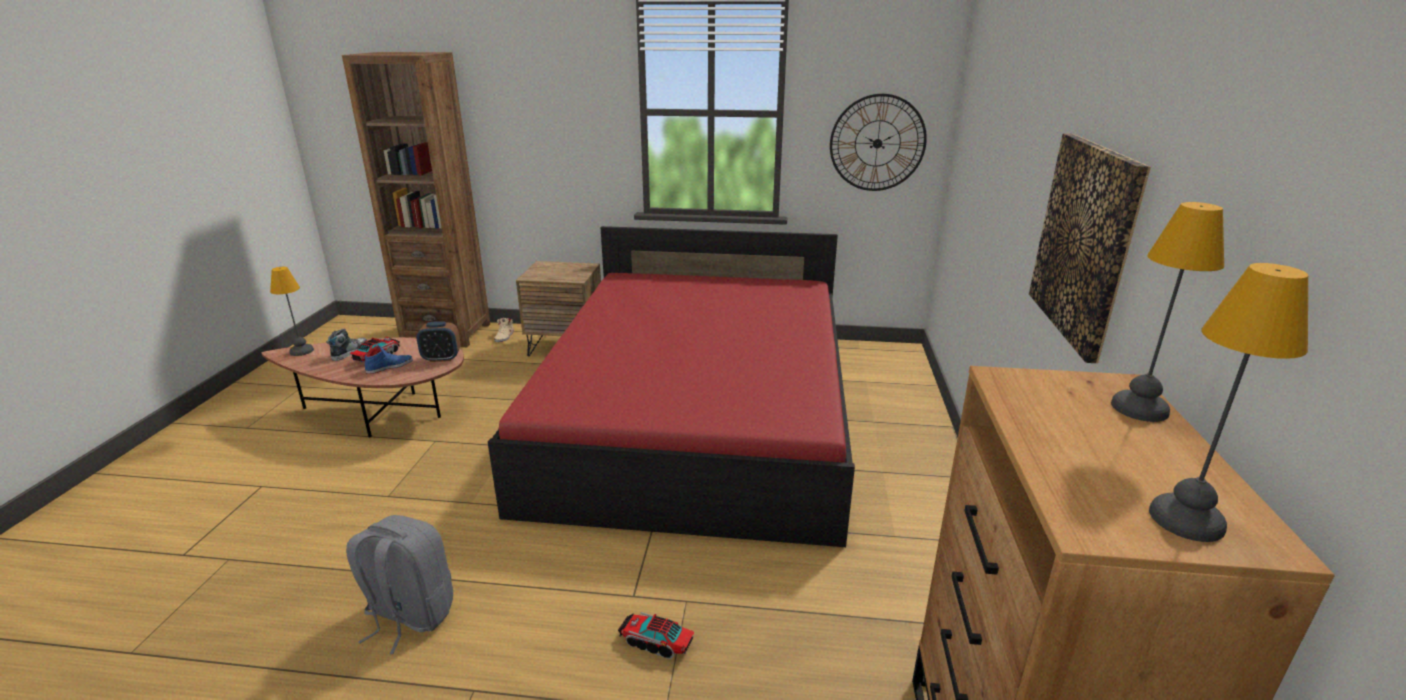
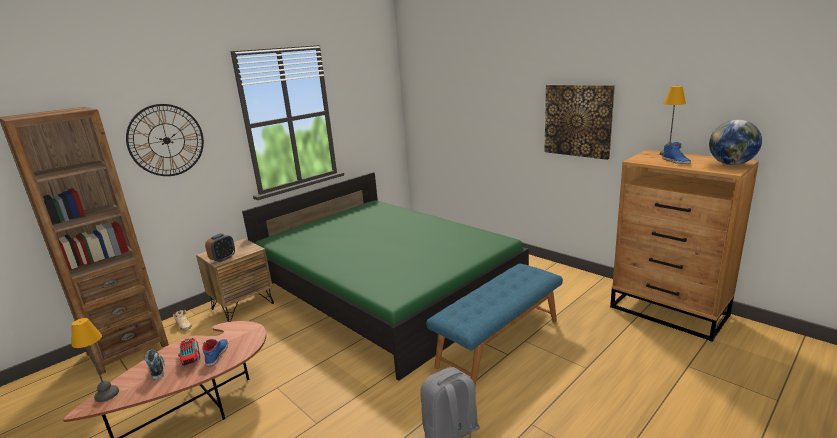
camera: 50 degrees left, 5 degrees down
alarm clock [417,321,461,362] -> alarm clock moved to [205,233,235,262]
red bed [488,226,855,547] -> green bed [242,172,529,381]
toy truck [618,612,694,659] -> none
wall clock [830,94,927,191] -> wall clock moved to [126,104,204,176]
table lamp [1149,263,1308,542] -> globe [709,120,762,165]
none -> blue bench [426,263,563,385]
none -> blue shoe [662,142,691,164]

